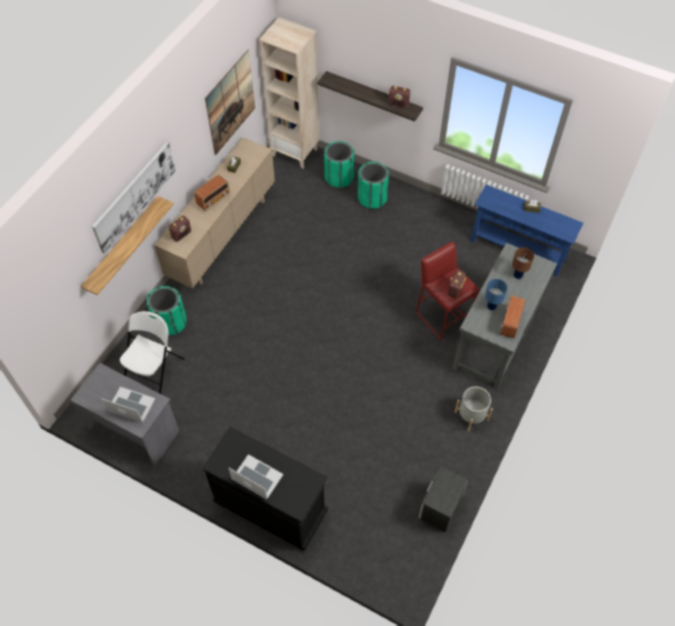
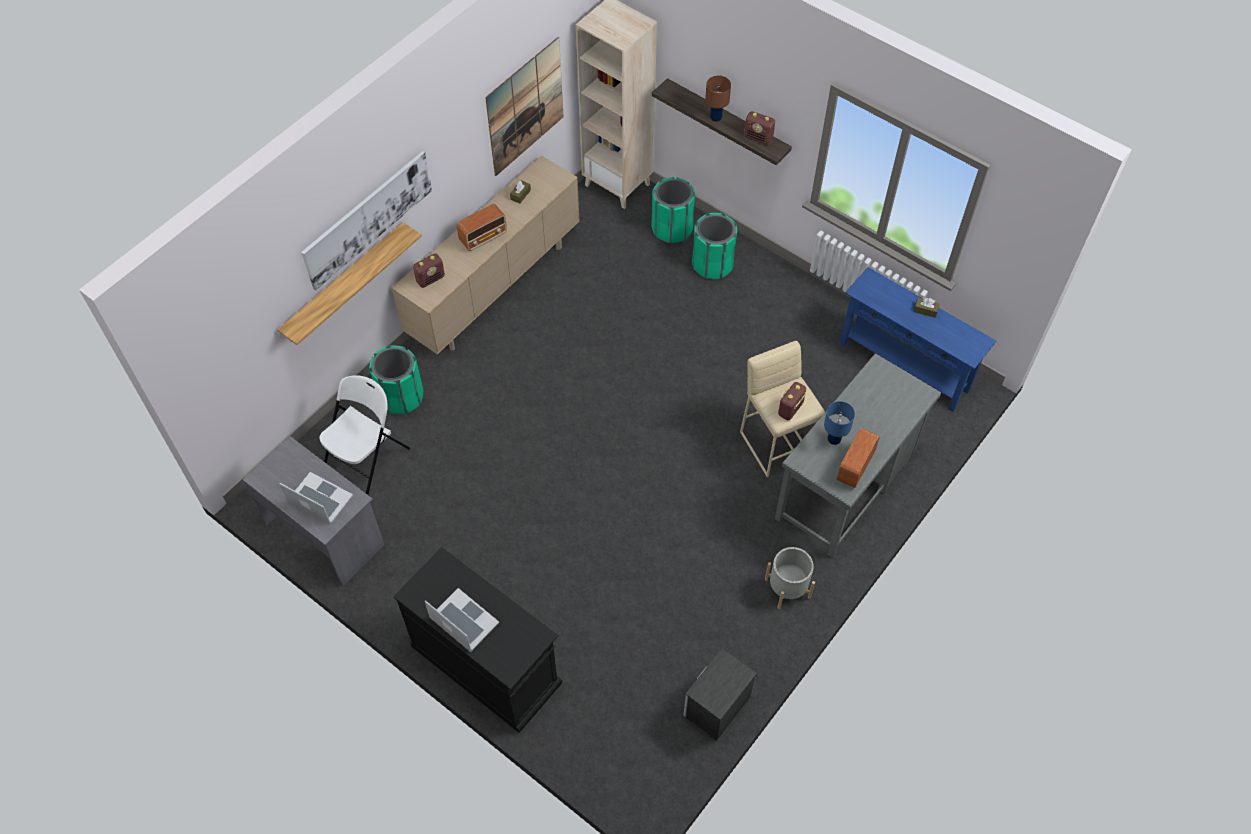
camera: 10 degrees right, 0 degrees up
red stool [416,242,479,340] -> beige stool [740,341,825,477]
brown table lamp [512,247,534,279] -> brown table lamp moved to [705,76,731,122]

